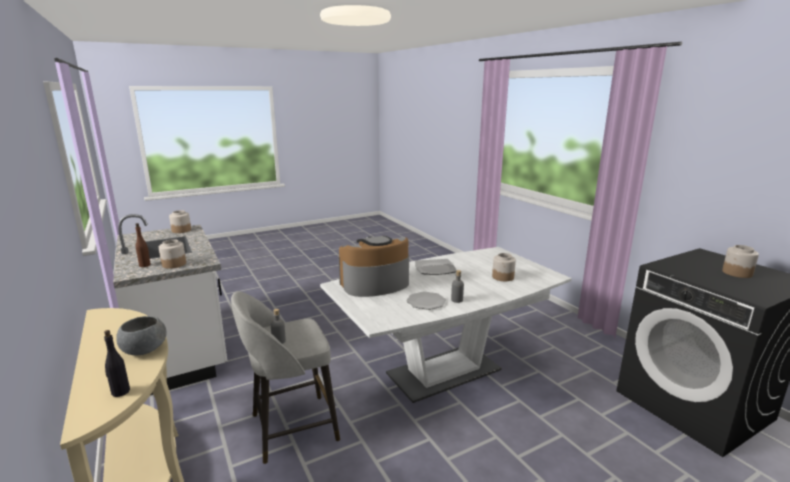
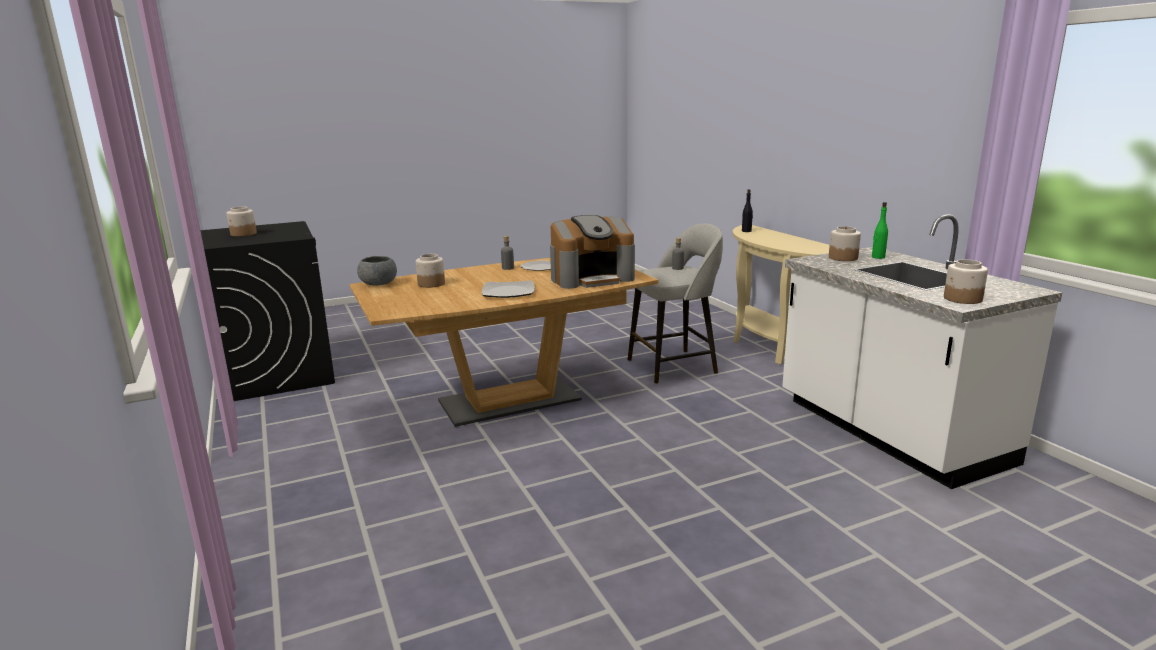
camera: 175 degrees left, 0 degrees up
grey bowl [116,316,167,355] -> grey bowl moved to [357,256,397,286]
brown bottle [135,223,151,267] -> green bottle [872,202,888,259]
white dining table [320,247,572,403] -> brown dining table [350,258,658,427]

